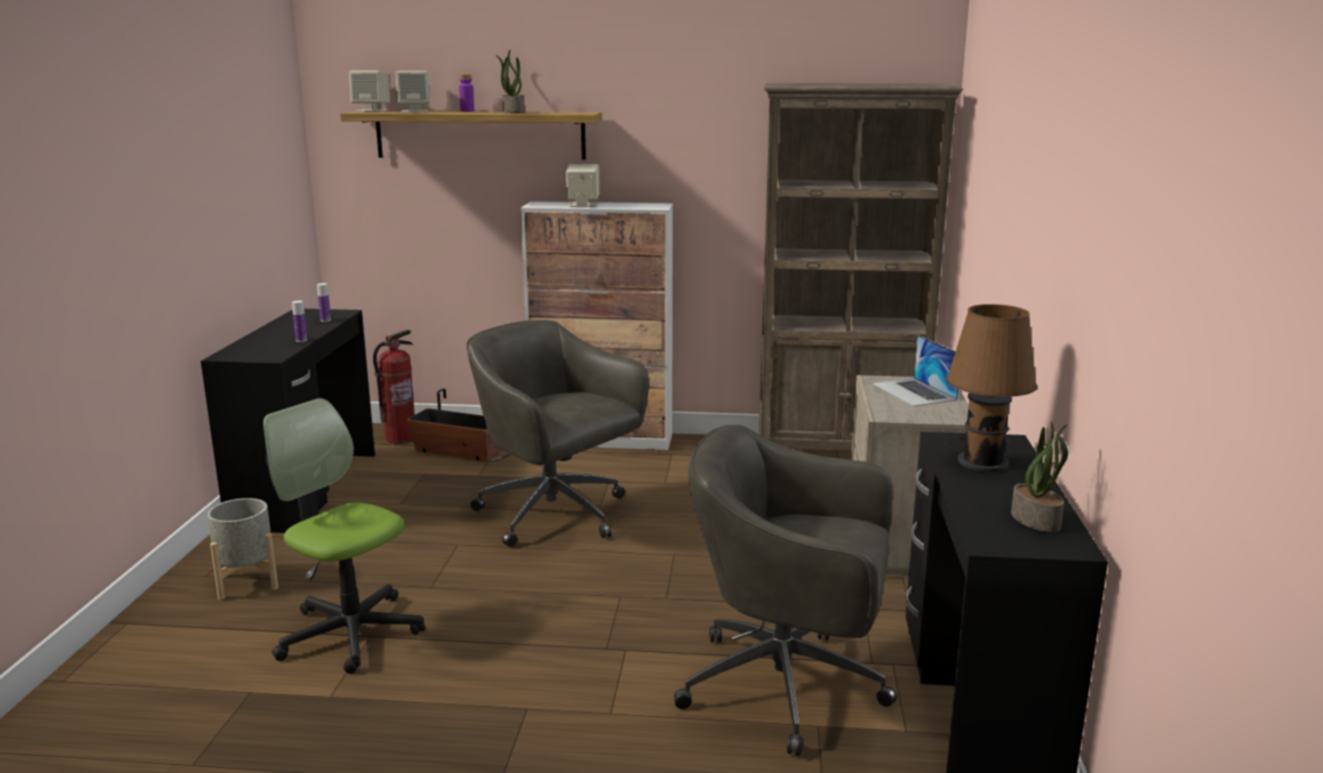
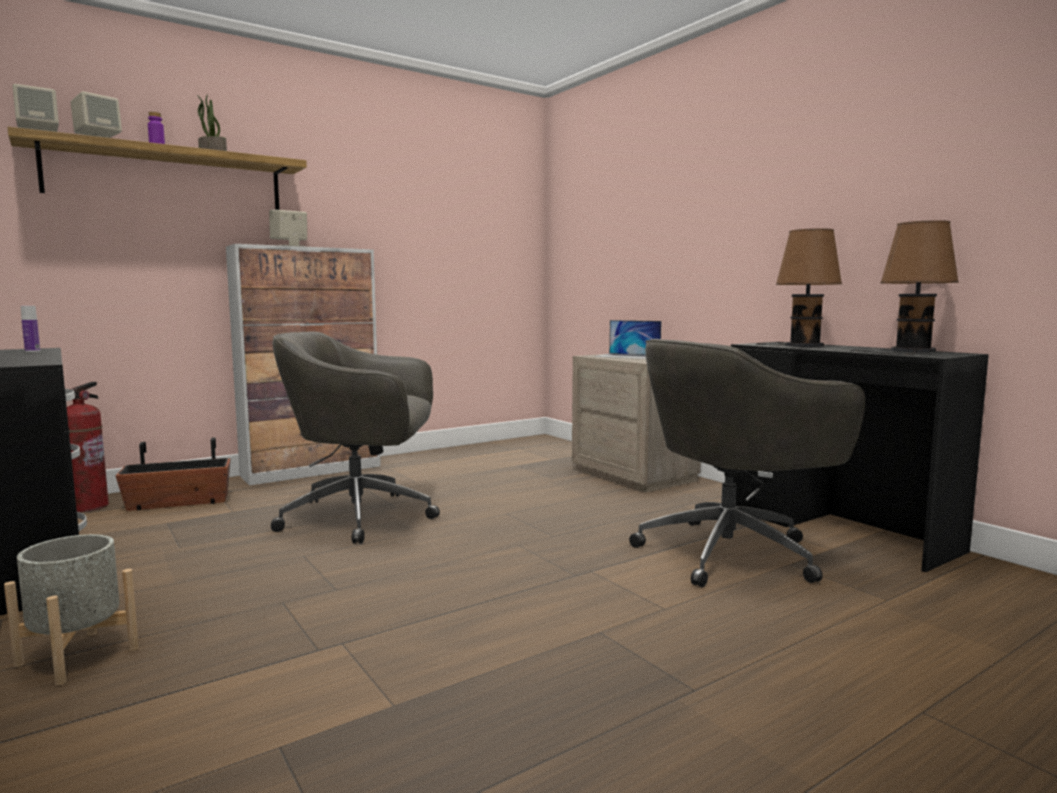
camera: 40 degrees left, 10 degrees down
office chair [263,398,425,674] -> none
bottle [292,301,307,342] -> none
brown bookcase [759,83,963,451] -> none
potted plant [1011,422,1068,532] -> brown table lamp [851,220,959,355]

